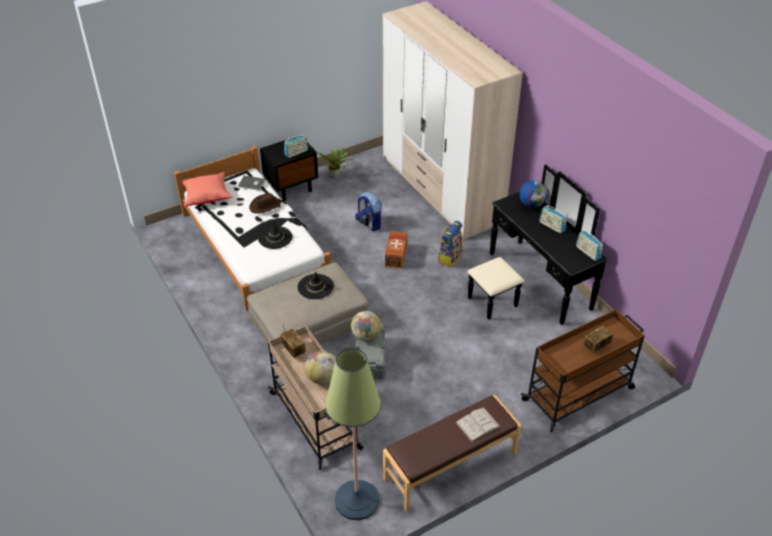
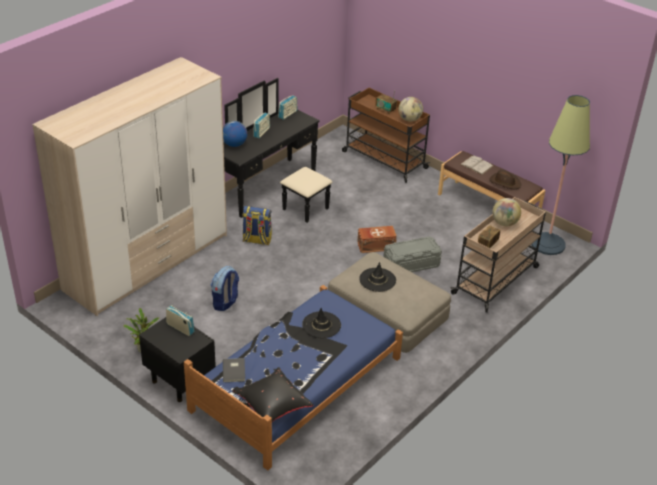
camera: 110 degrees left, 5 degrees down
white bed [174,146,331,311] -> blue bed [184,285,403,470]
red pillow [181,172,233,206] -> black pillow [233,367,313,422]
brown hat [249,193,281,214] -> brown hat moved to [490,170,521,189]
globe [351,311,381,341] -> globe moved to [399,97,423,122]
brown storage box [385,231,407,269] -> brown storage box moved to [358,226,397,253]

